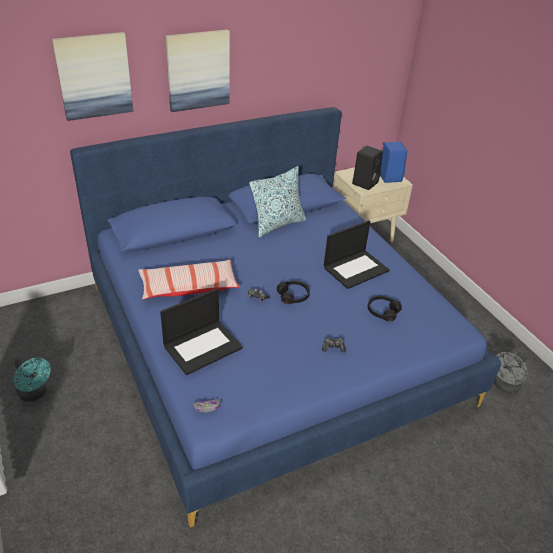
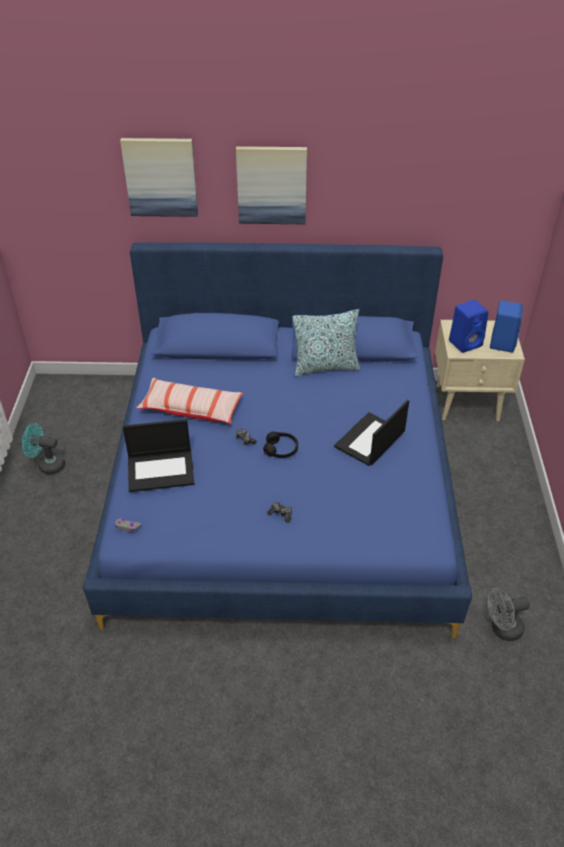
camera: 30 degrees right, 5 degrees up
turquoise fan [14,357,51,402] -> turquoise fan turned 120 degrees clockwise [22,423,65,474]
laptop [324,220,390,289] -> laptop turned 135 degrees clockwise [334,400,409,466]
black speaker [352,146,383,190] -> blue speaker [449,300,488,353]
black headphones [368,296,402,322] -> none

